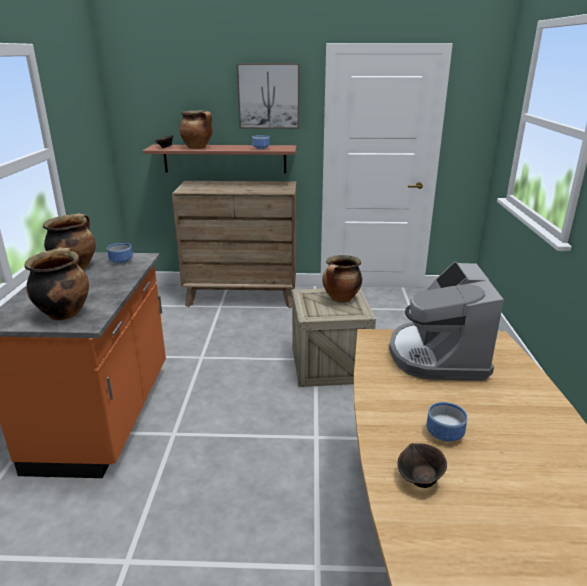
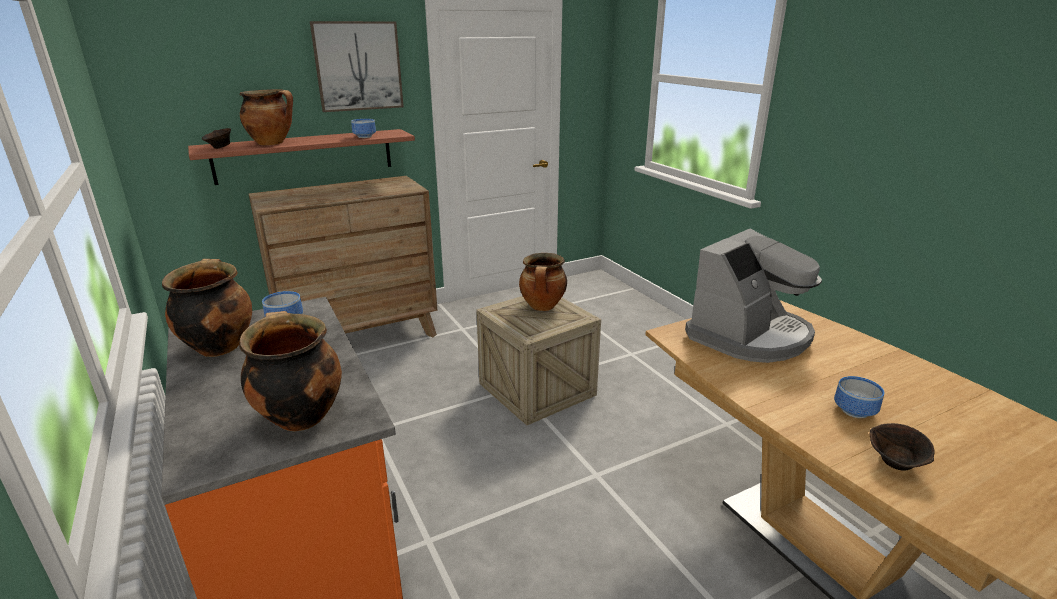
camera: 30 degrees left, 0 degrees up
coffee machine [389,262,504,381] -> coffee machine turned 105 degrees counterclockwise [685,229,822,363]

